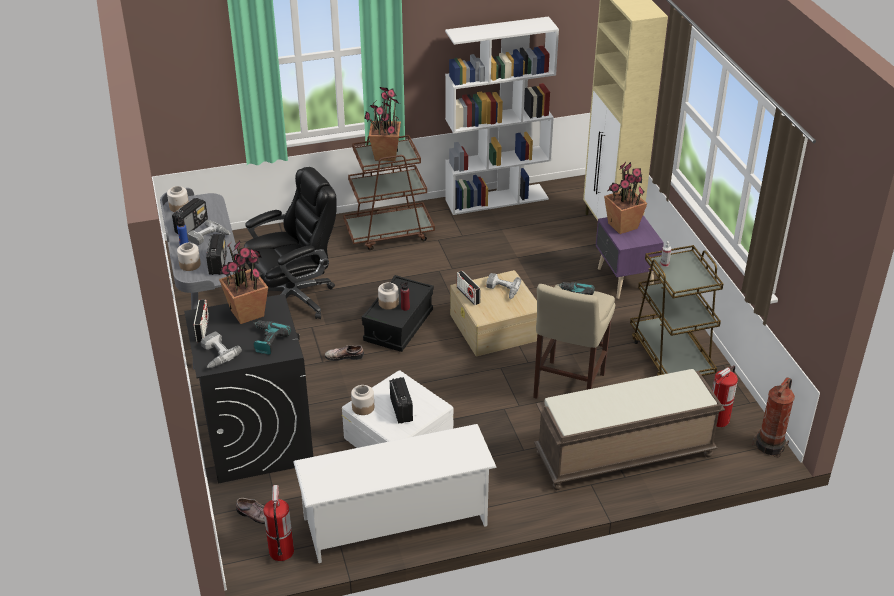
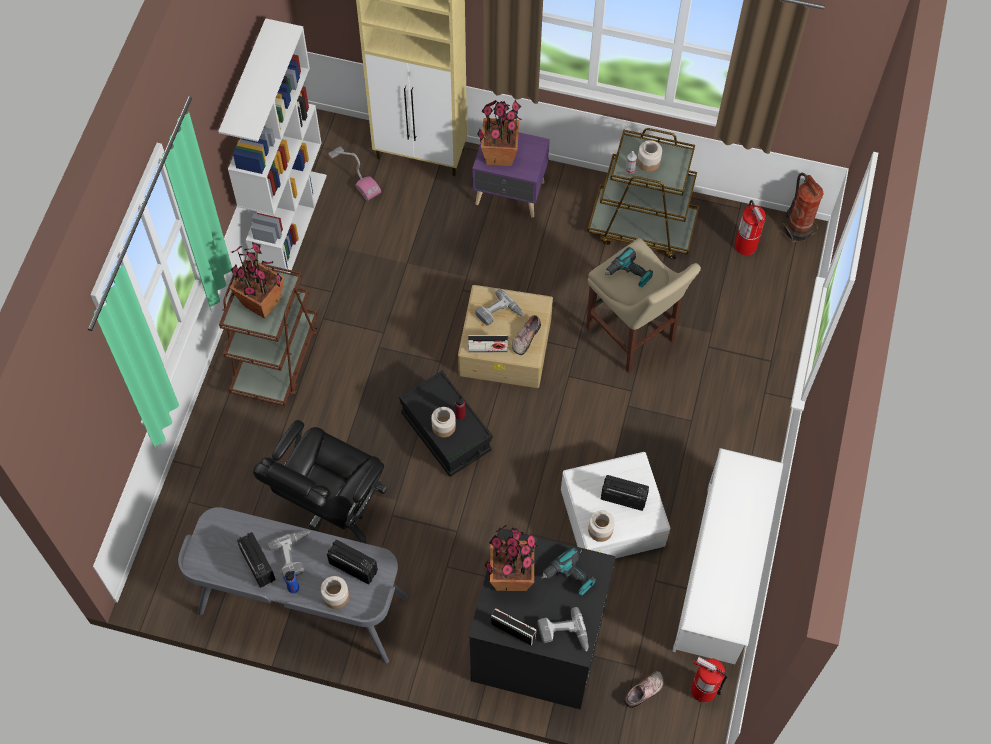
camera: 60 degrees left, 25 degrees up
jar [167,186,189,212] -> jar moved to [637,140,662,172]
black office chair [244,167,337,319] -> black office chair turned 150 degrees counterclockwise [253,420,387,544]
shoe [325,345,364,361] -> shoe moved to [512,315,541,355]
brown bench [534,369,725,490] -> none
none -> vacuum cleaner [328,146,381,201]

